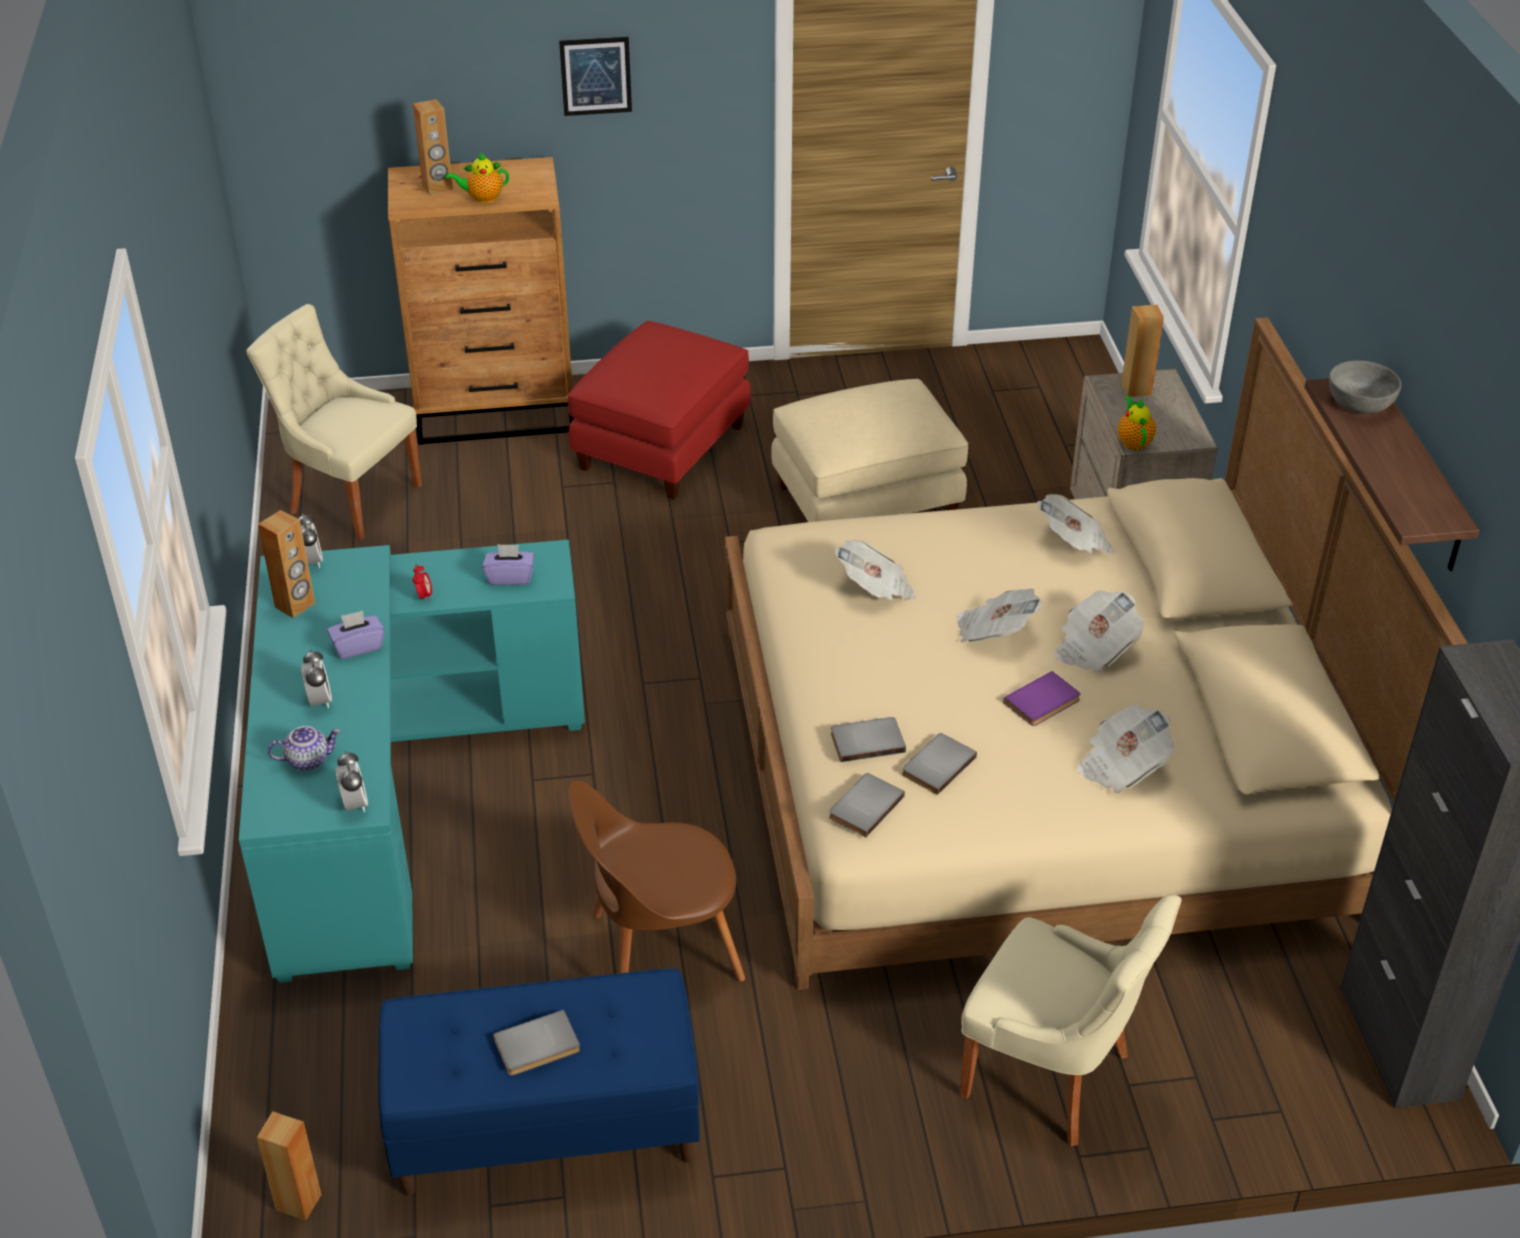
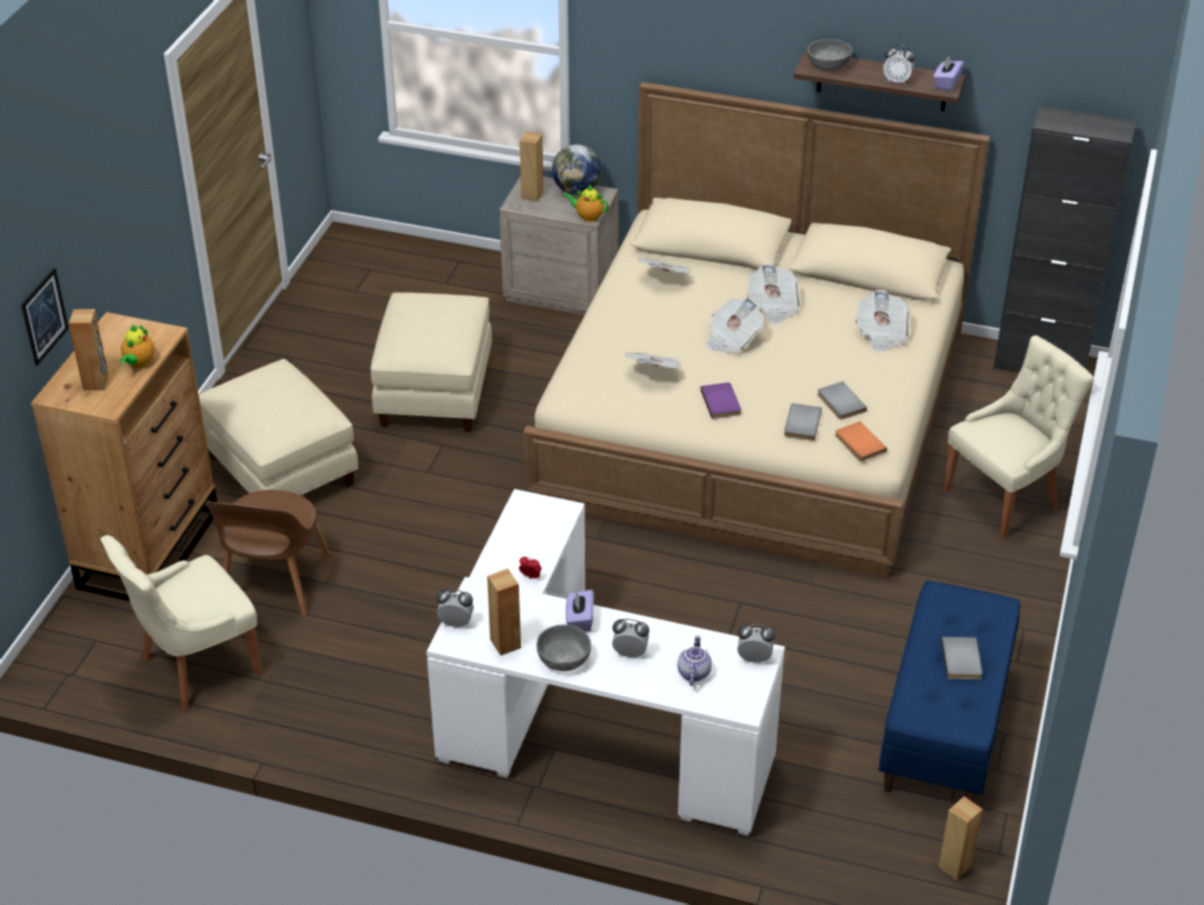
camera: 65 degrees left, 0 degrees up
turquoise desk [239,540,585,983] -> white desk [427,489,785,835]
purple tissue box [482,544,534,585] -> purple tissue box moved to [933,56,964,92]
picture [559,37,632,116] -> picture moved to [21,268,69,366]
red ottoman [568,321,751,500] -> beige ottoman [199,359,358,495]
brown chair [568,781,745,982] -> brown chair moved to [205,490,331,616]
grey book [829,773,905,837] -> orange book [835,421,887,461]
purple book [1003,671,1081,726] -> purple book moved to [700,383,741,419]
none -> grey bowl [537,625,591,671]
none -> globe [552,144,602,195]
none -> alarm clock [883,44,915,85]

